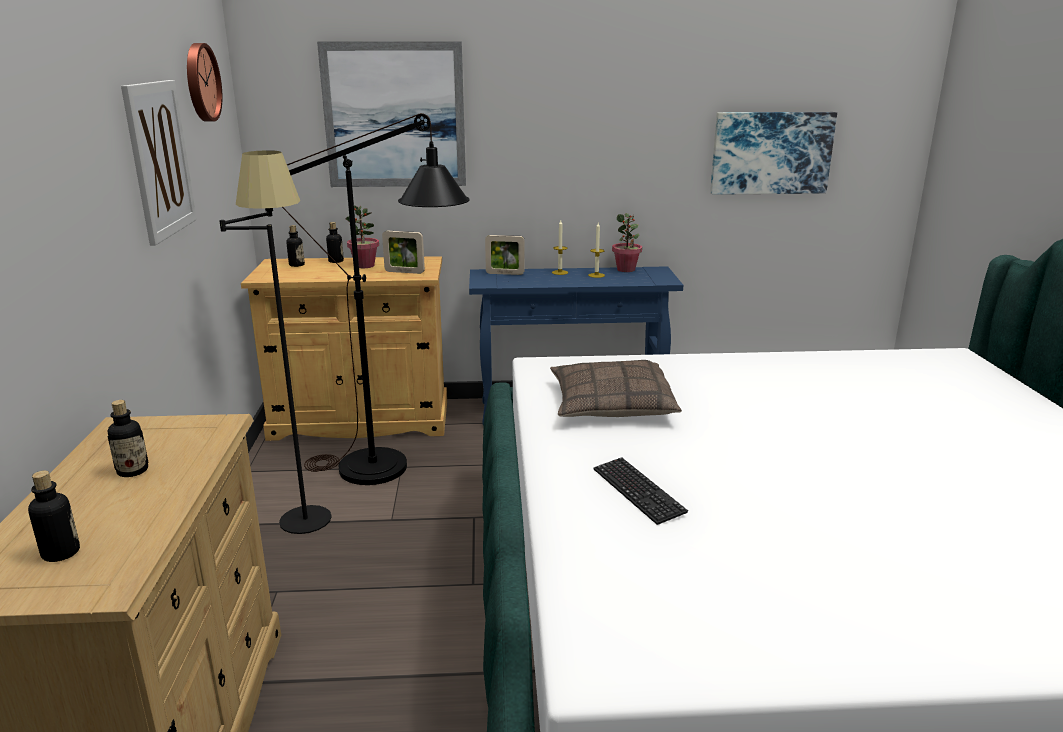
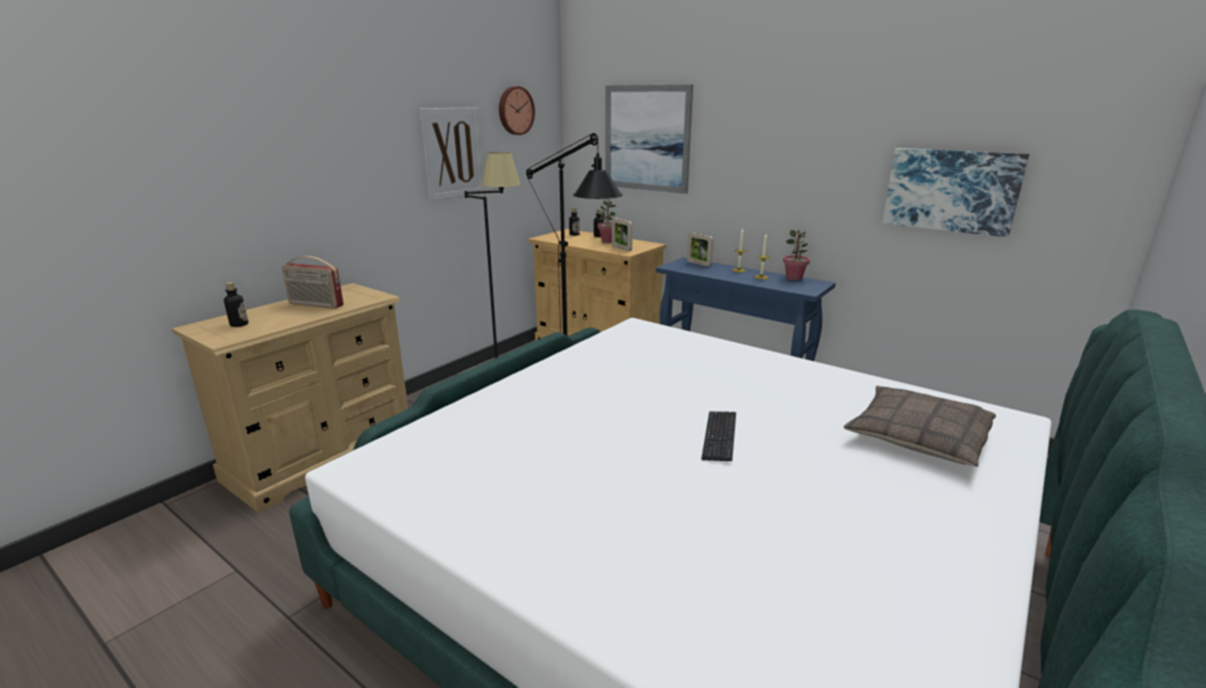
camera: 40 degrees right, 0 degrees up
bottle [107,400,149,477] -> radio [282,256,344,309]
pillow [550,360,682,417] -> pillow moved to [844,386,996,467]
keyboard [594,458,688,525] -> keyboard moved to [701,411,736,461]

